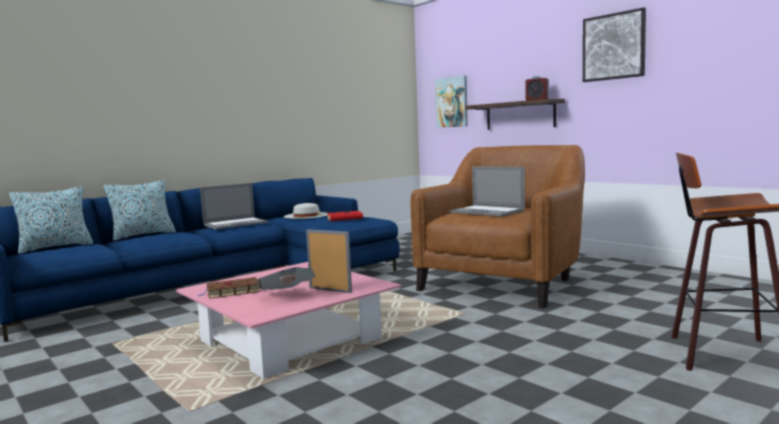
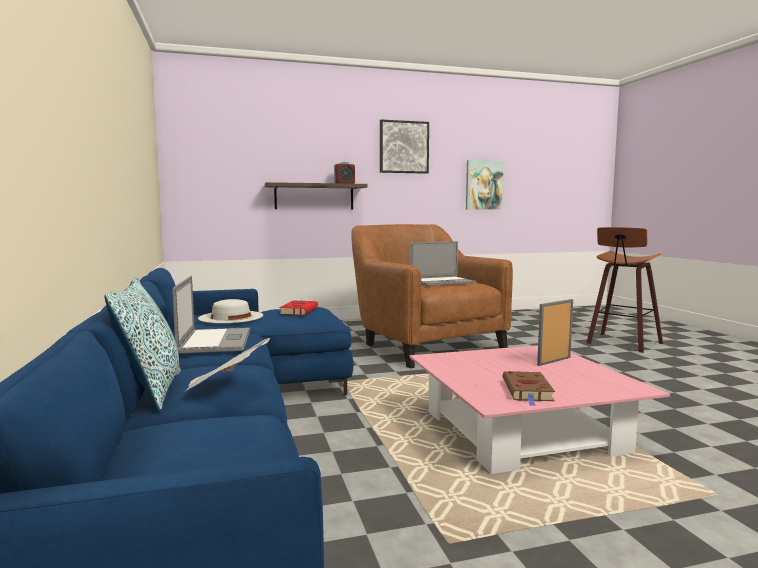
camera: 65 degrees left, 0 degrees up
pillow [9,186,93,254] -> none
newspaper [257,267,315,290] -> newspaper moved to [186,338,270,391]
picture [435,75,468,128] -> picture moved to [466,160,504,210]

